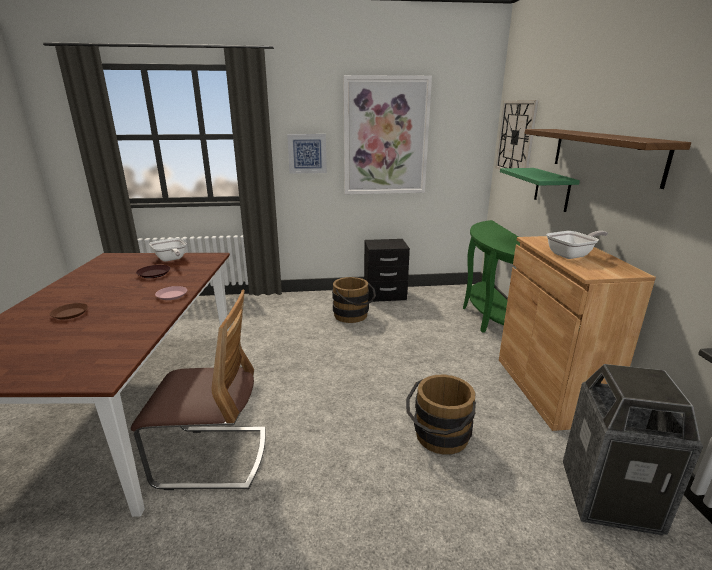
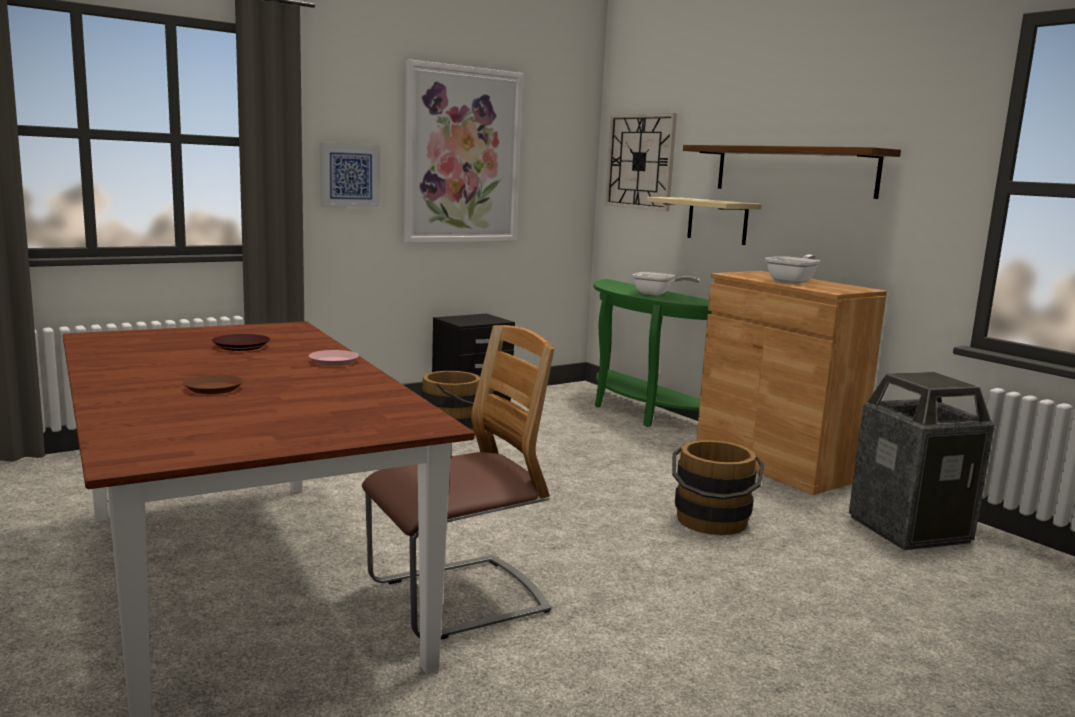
camera: 30 degrees left, 10 degrees down
frying pan [149,238,187,261] -> frying pan moved to [633,272,700,296]
green shelf [500,168,580,212] -> beige shelf [646,197,762,245]

